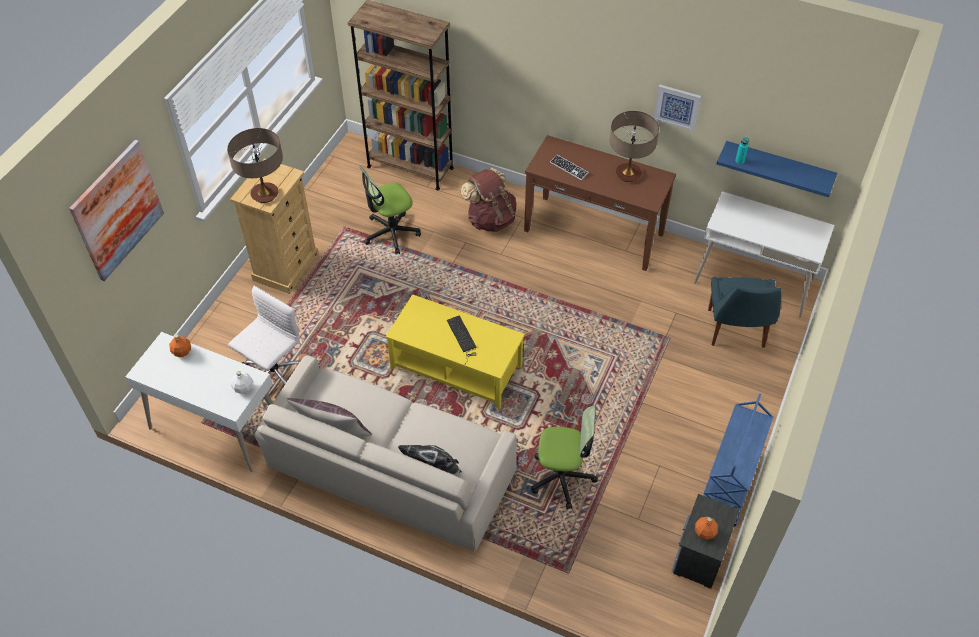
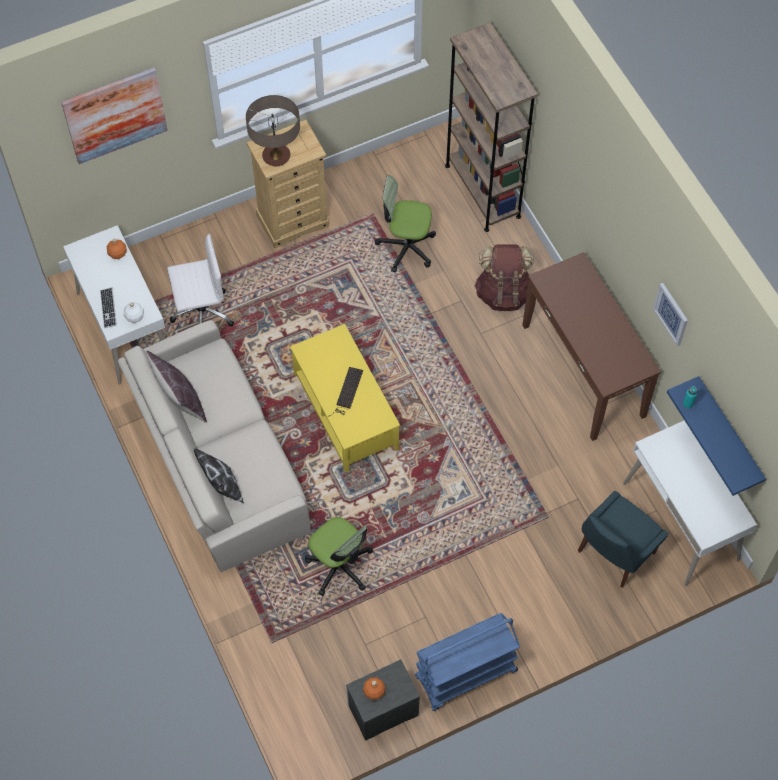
camera: 40 degrees right, 10 degrees up
keyboard [550,155,588,180] -> keyboard moved to [100,288,117,328]
table lamp [610,111,659,182] -> none

